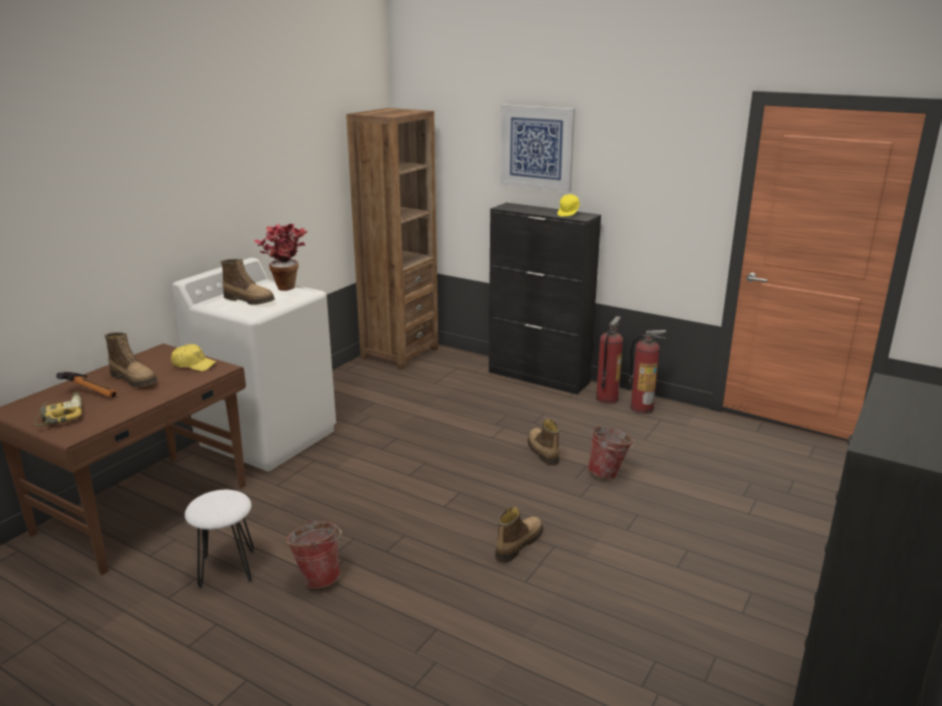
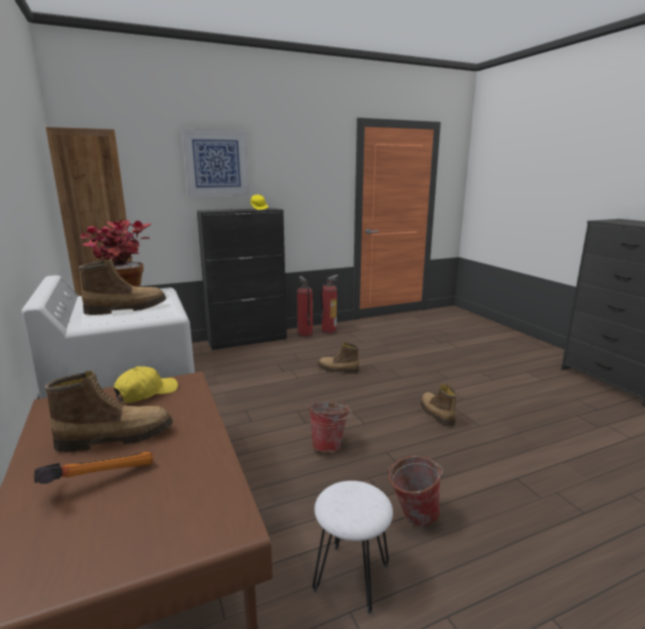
camera: 55 degrees left, 5 degrees down
power drill [34,392,82,426] -> none
bucket [588,426,635,479] -> bucket moved to [308,401,351,452]

